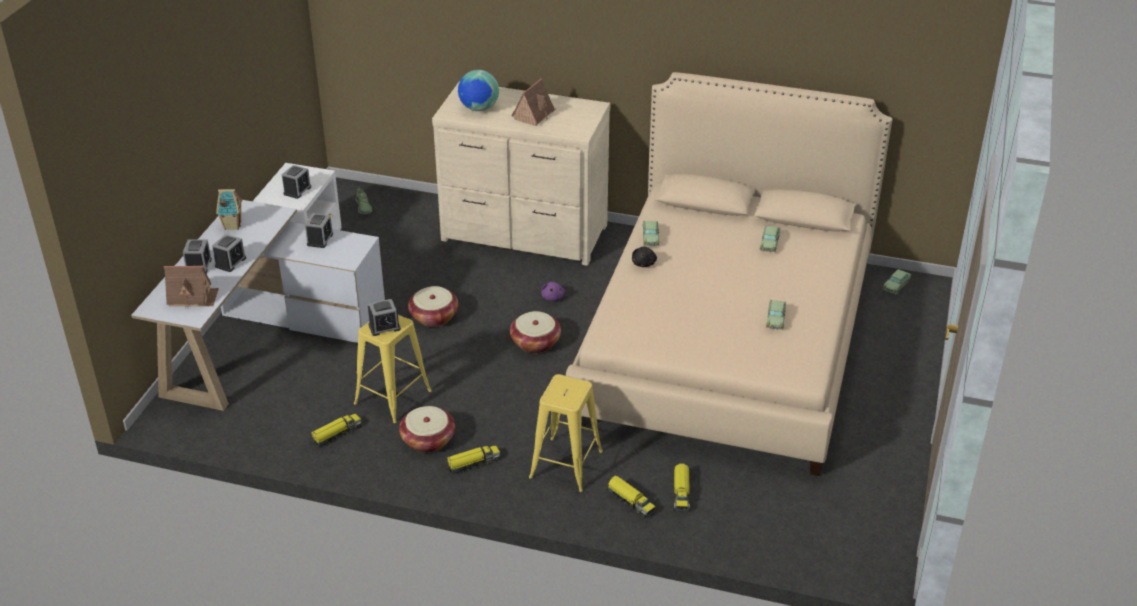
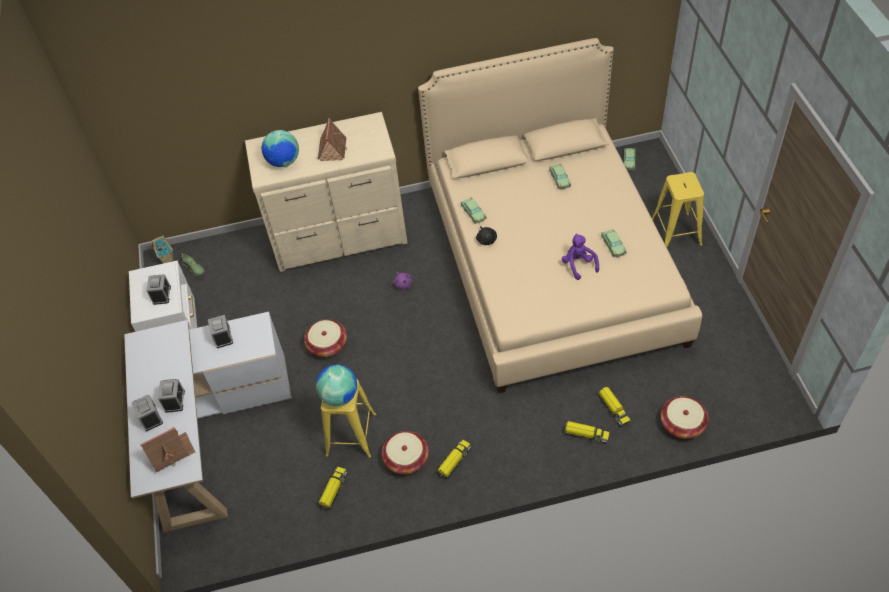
camera: 25 degrees left, 15 degrees up
toy house [216,189,242,230] -> toy house moved to [151,235,174,264]
alarm clock [368,299,401,336] -> globe [316,364,357,406]
basket [510,311,561,353] -> basket moved to [660,396,708,439]
yellow stool [529,374,603,492] -> yellow stool moved to [652,172,704,247]
none -> purple plush toy [562,234,599,280]

